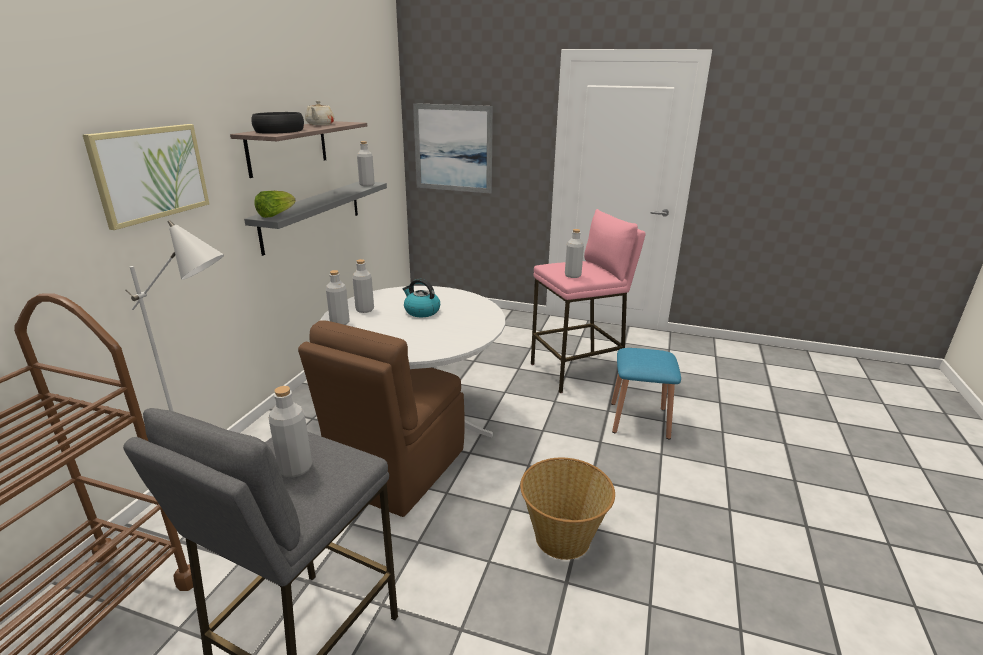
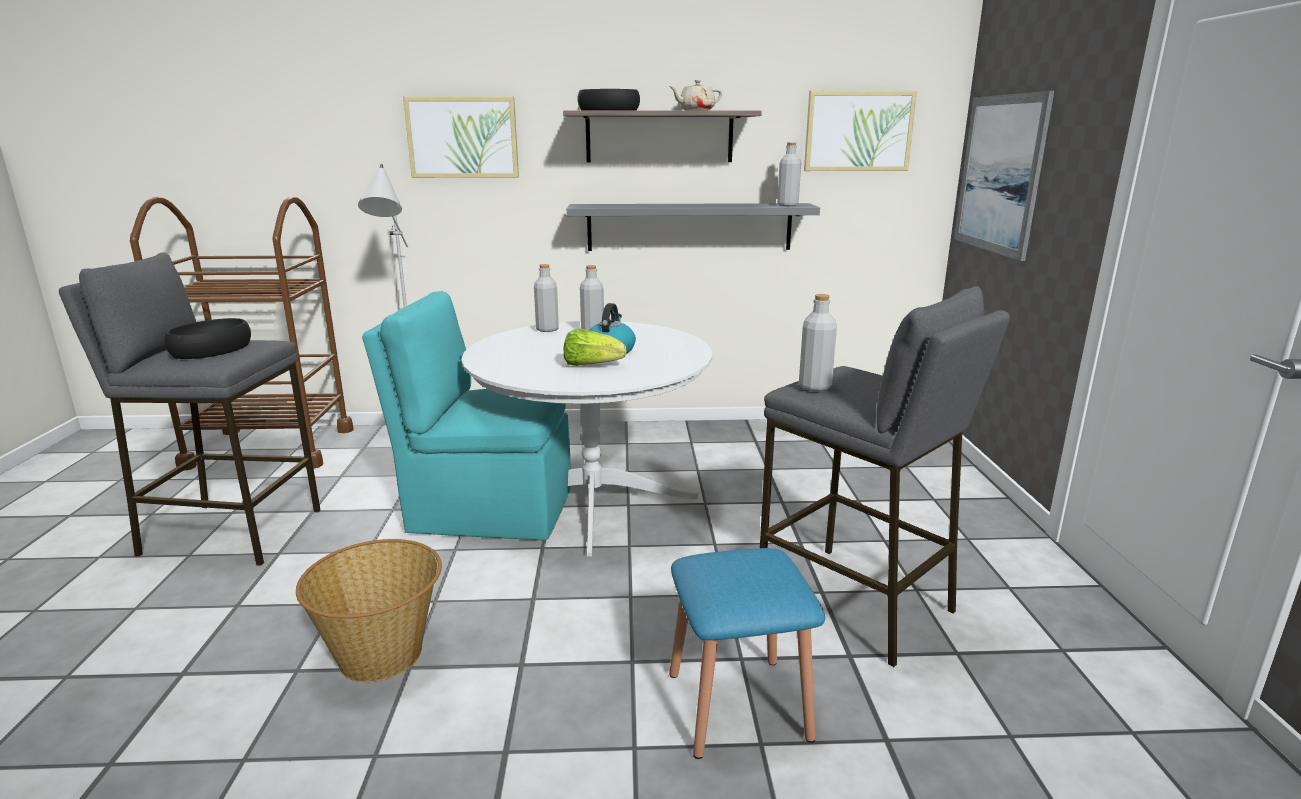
camera: 70 degrees right, 5 degrees down
lettuce [254,191,296,218] -> lettuce moved to [564,329,626,366]
grey bottle [269,386,312,478] -> black bowl [164,318,251,359]
brown chair [298,320,465,517] -> turquoise chair [362,291,570,541]
pink stool [531,209,646,393] -> grey stool [760,286,1010,667]
none -> picture [804,91,917,171]

